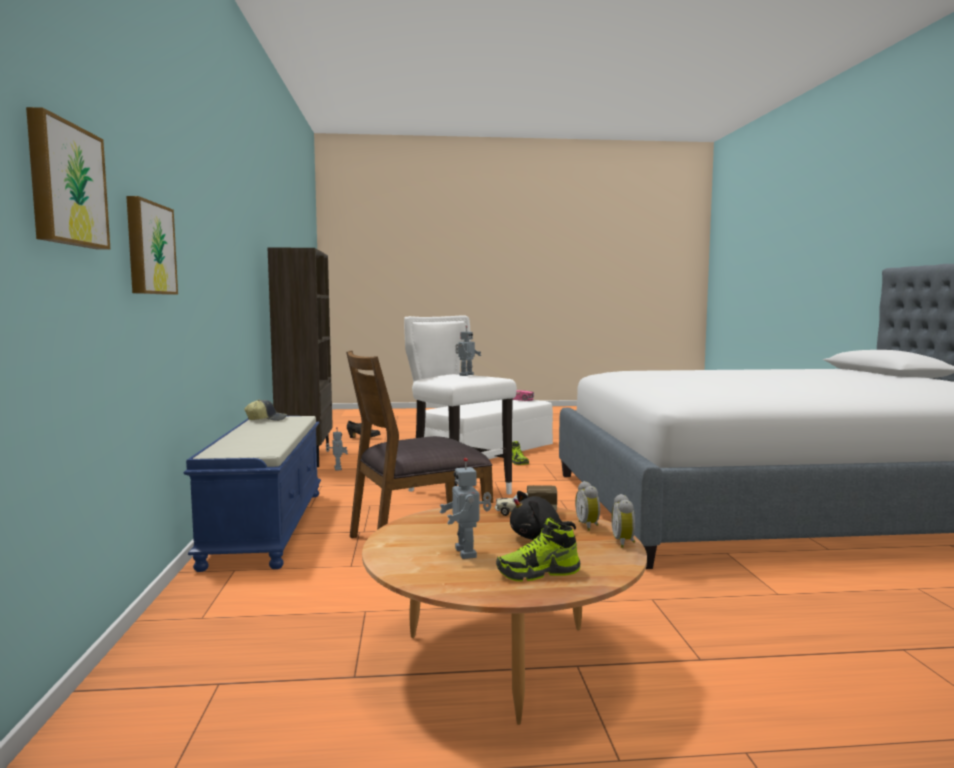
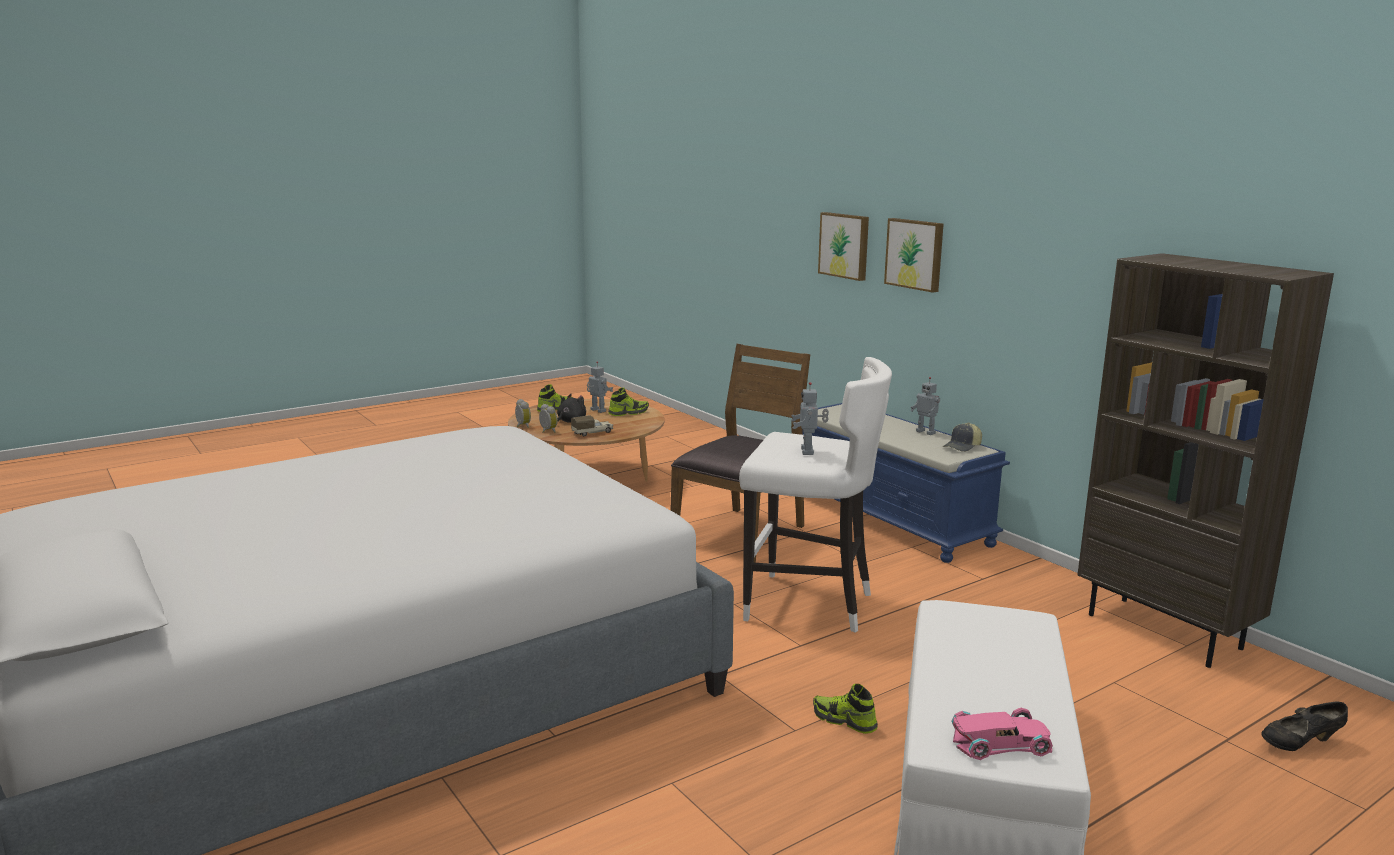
camera: 150 degrees right, 10 degrees up
picture [26,107,110,250] -> picture moved to [884,218,944,293]
toy robot [326,427,348,471] -> toy robot moved to [911,377,940,435]
none -> shoe [608,388,649,416]

